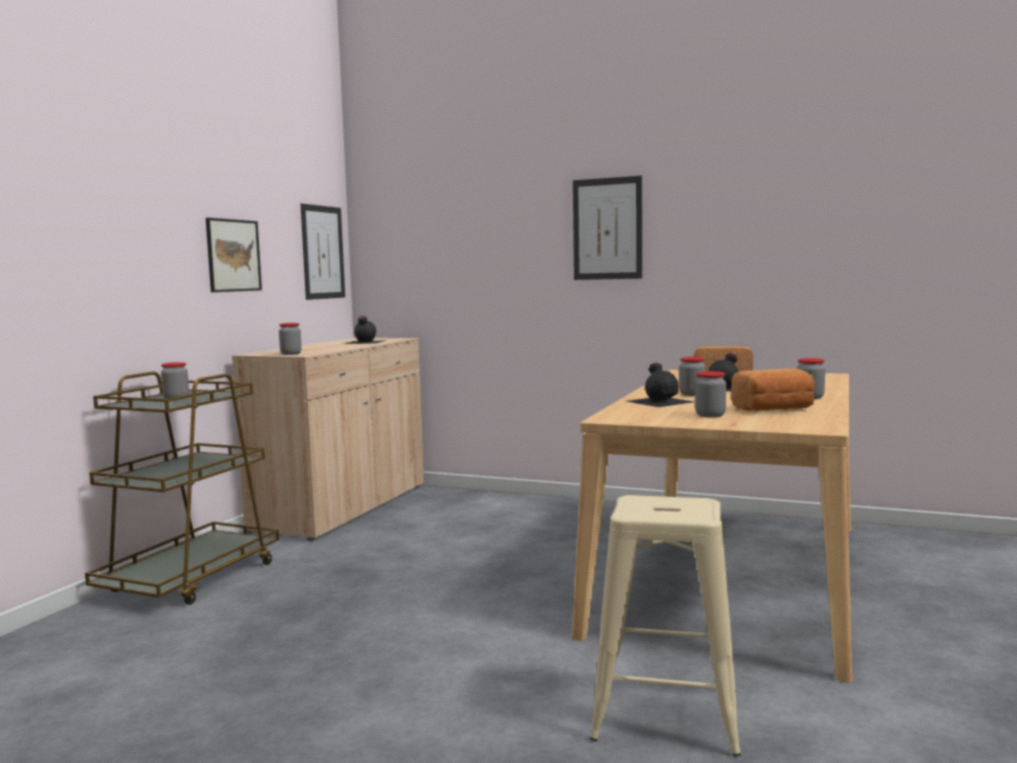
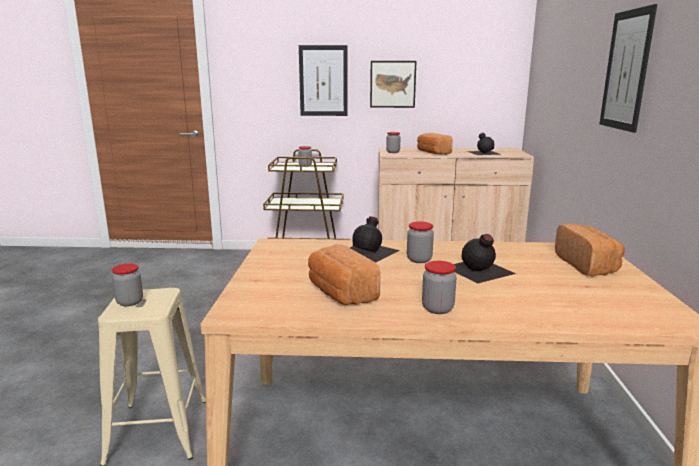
camera: 70 degrees right, 10 degrees up
picture [301,204,345,300] -> picture moved to [299,45,347,116]
jar [695,371,726,417] -> jar moved to [112,263,143,306]
none -> bread [417,133,453,155]

